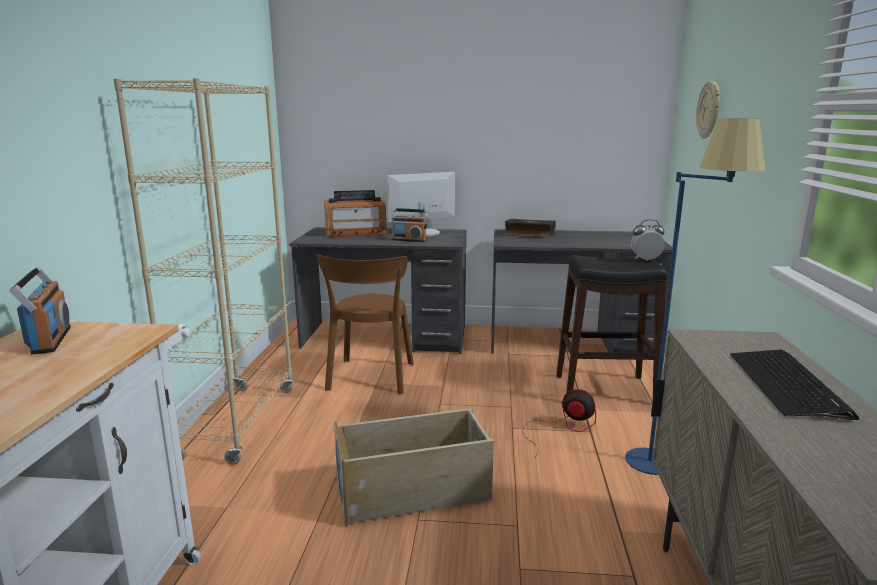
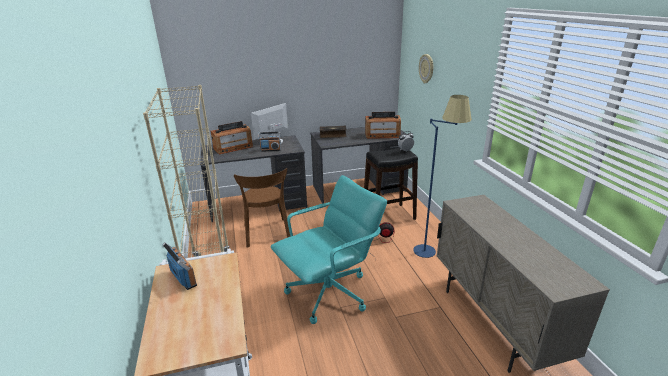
camera: 20 degrees left, 10 degrees up
beige storage box [334,408,494,527] -> turquoise office chair [271,175,387,324]
keyboard [730,350,859,420] -> none
none -> radio [365,112,401,139]

